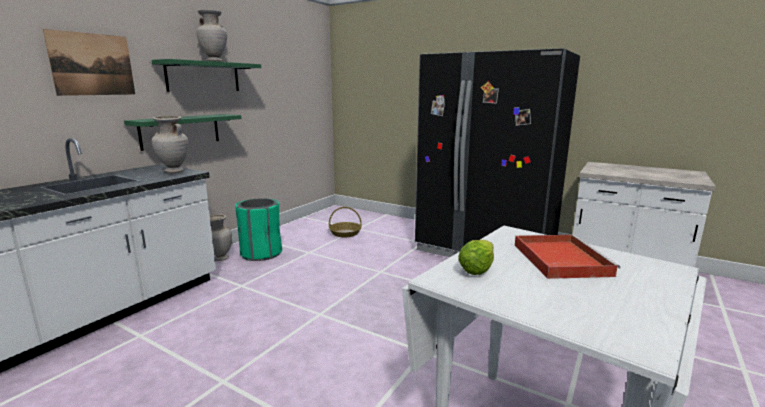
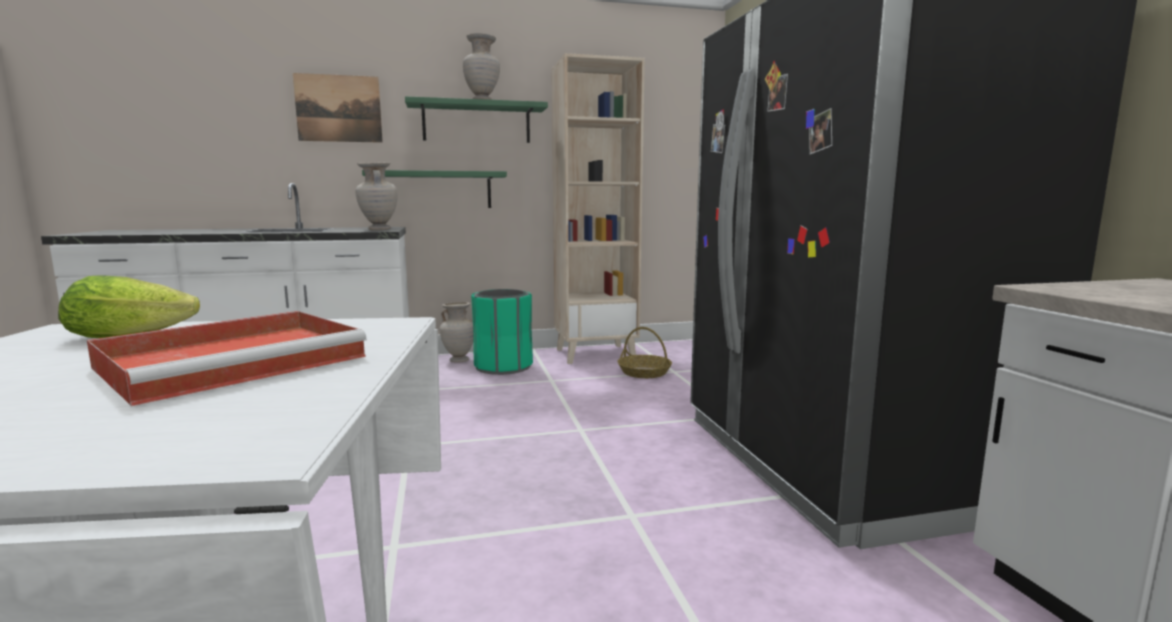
camera: 45 degrees right, 5 degrees down
none -> beige bookcase [552,53,645,364]

